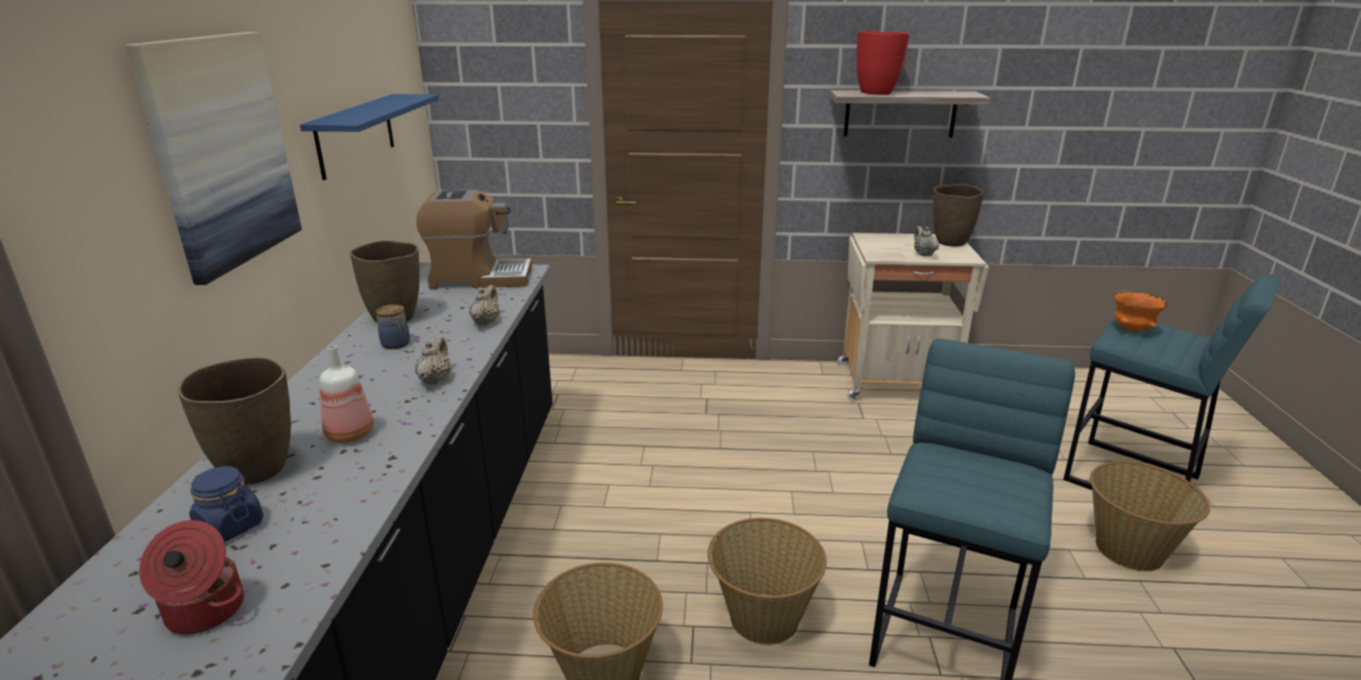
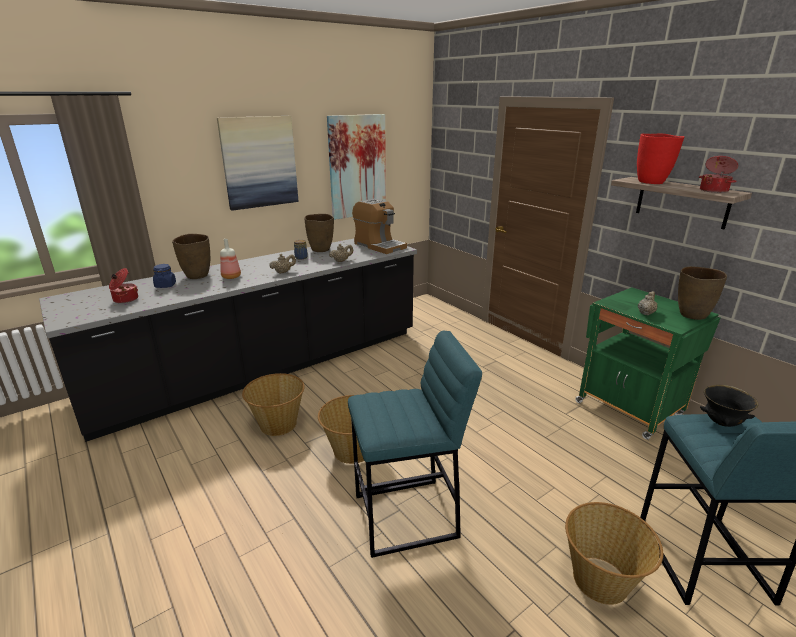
camera: 50 degrees right, 0 degrees up
blue shelf [300,94,439,180] -> picture [327,114,386,220]
beige cart [838,233,989,401] -> green cart [575,287,721,440]
orange bowl [1113,290,1169,332] -> black bowl [700,385,759,427]
none -> cooking pot [699,156,738,193]

